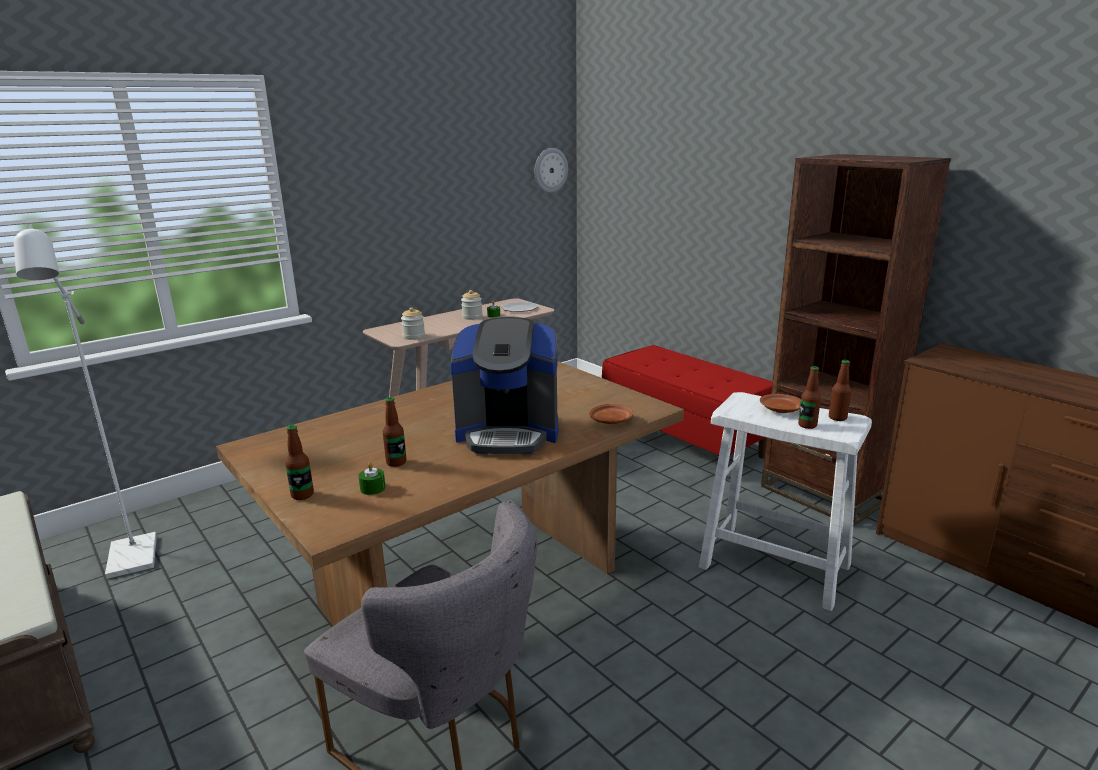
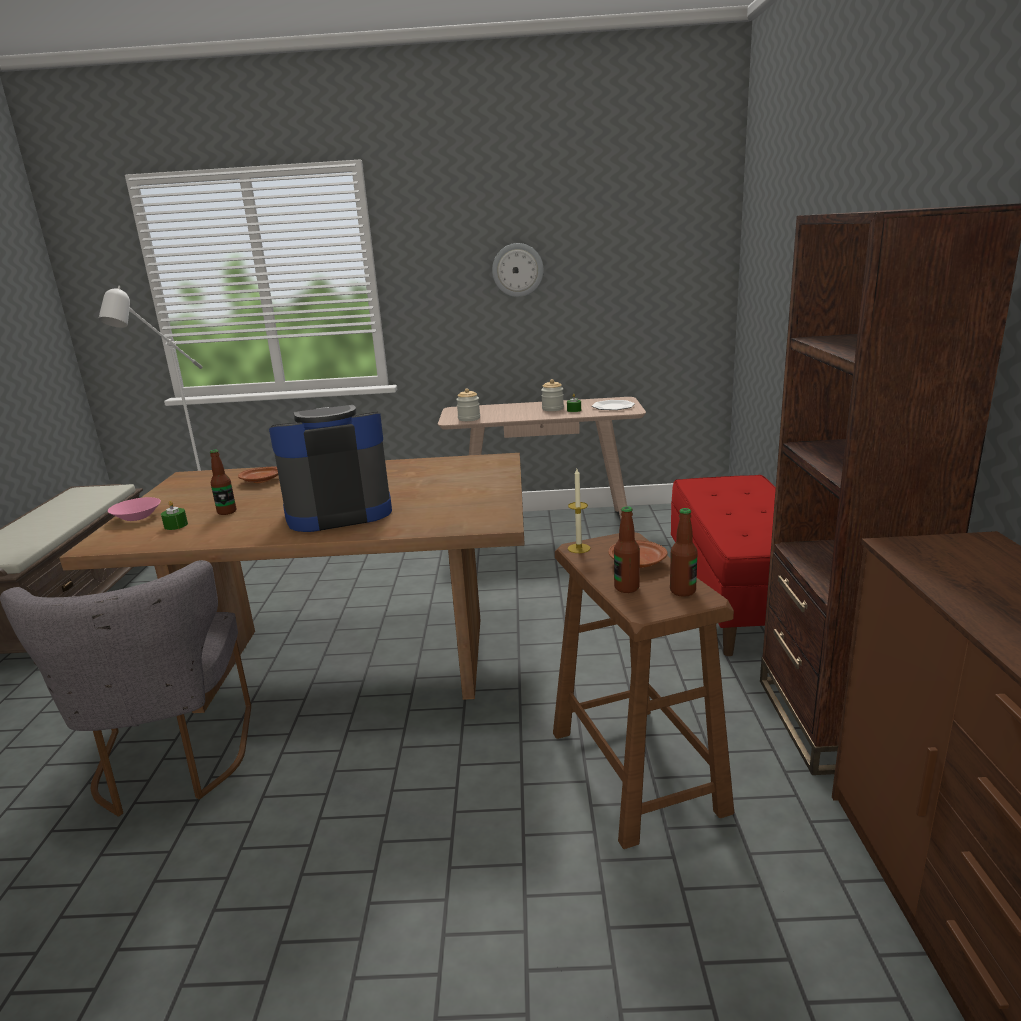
camera: 40 degrees right, 0 degrees up
bottle [285,425,314,500] -> pink bowl [108,497,161,521]
coffee machine [450,317,558,454] -> coffee machine turned 120 degrees clockwise [269,405,392,532]
wall clock [534,148,568,193] -> wall clock moved to [492,243,544,297]
brown plate [589,404,633,424] -> brown plate moved to [238,467,278,483]
white stool [699,392,872,611] -> brown stool [553,532,734,849]
none -> candle [568,469,590,553]

